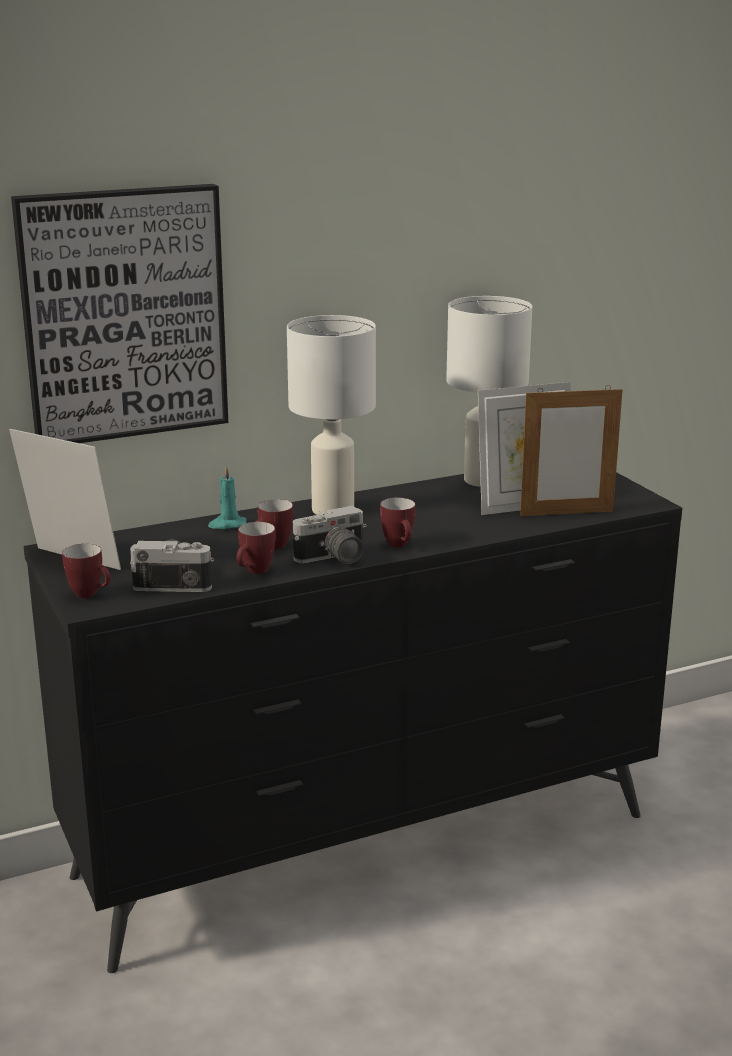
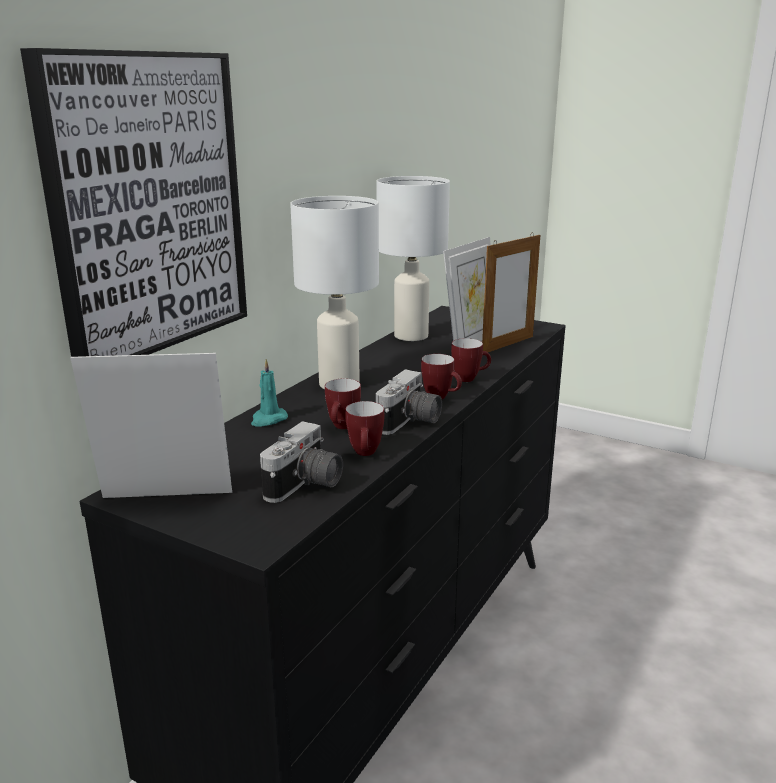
camera: 35 degrees left, 0 degrees up
mug [62,543,111,598] -> mug moved to [451,338,491,382]
camera [130,540,214,592] -> camera turned 150 degrees clockwise [260,421,343,503]

